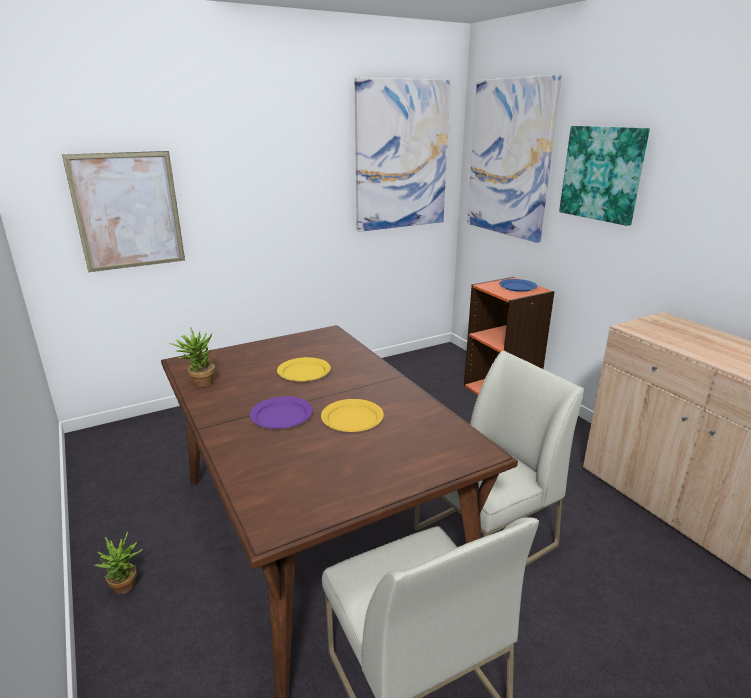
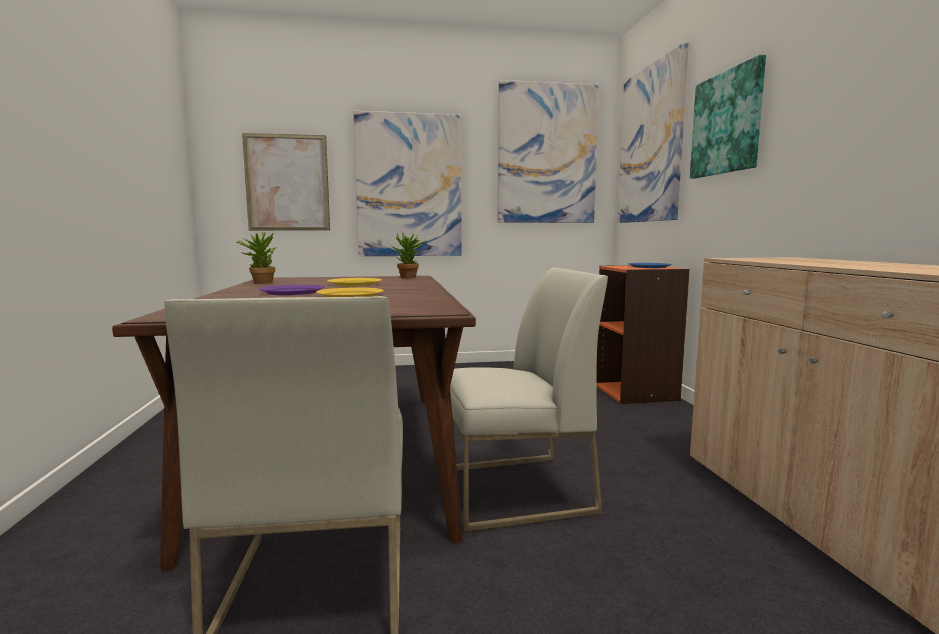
camera: 20 degrees right, 15 degrees down
potted plant [94,532,143,594] -> potted plant moved to [392,232,427,278]
none -> picture [354,111,461,256]

